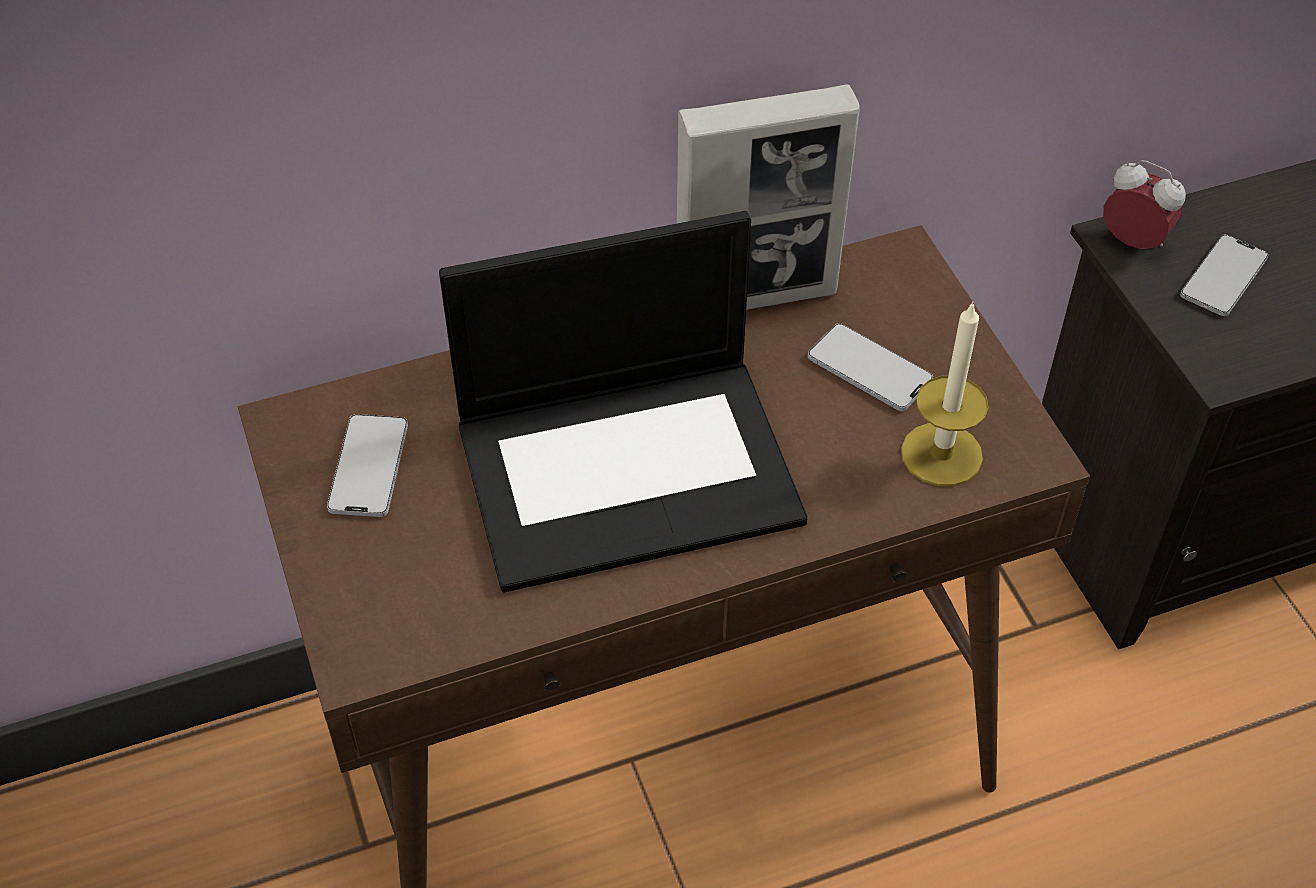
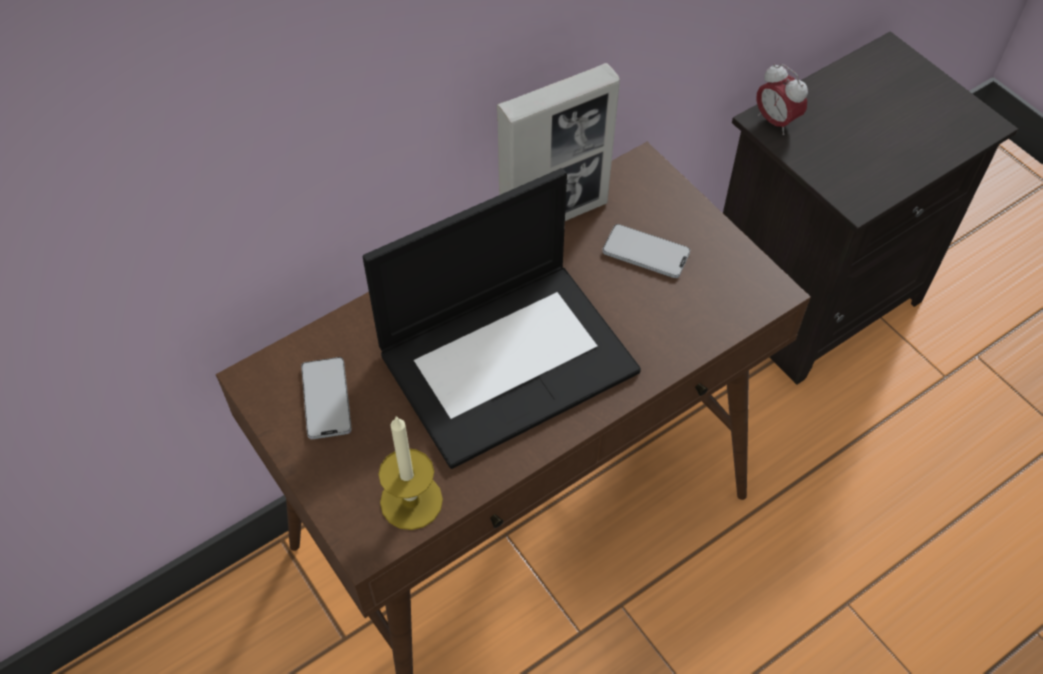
camera: 15 degrees left, 5 degrees up
candle [901,301,989,486] -> candle moved to [379,416,443,530]
alarm clock [1103,160,1186,249] -> alarm clock turned 150 degrees counterclockwise [756,64,808,135]
phone [1180,235,1268,316] -> none

